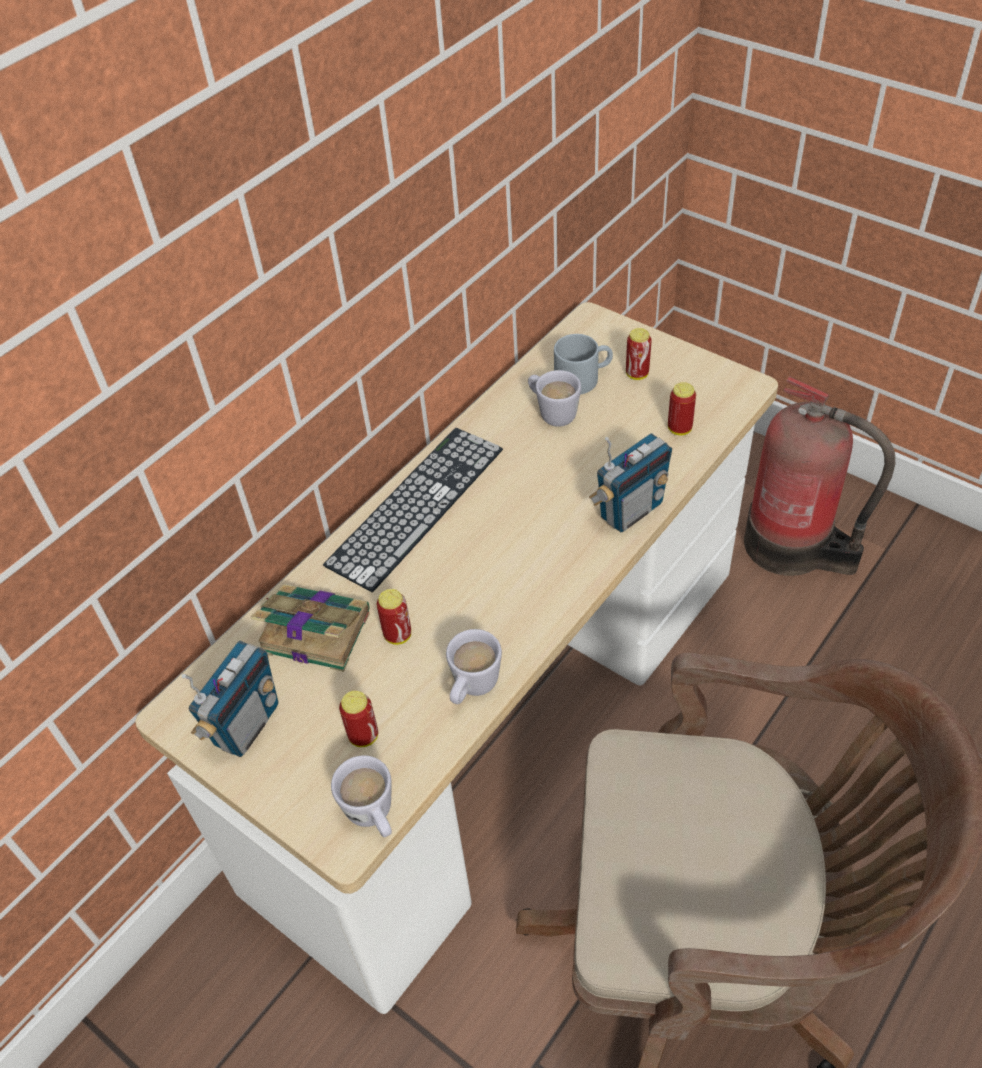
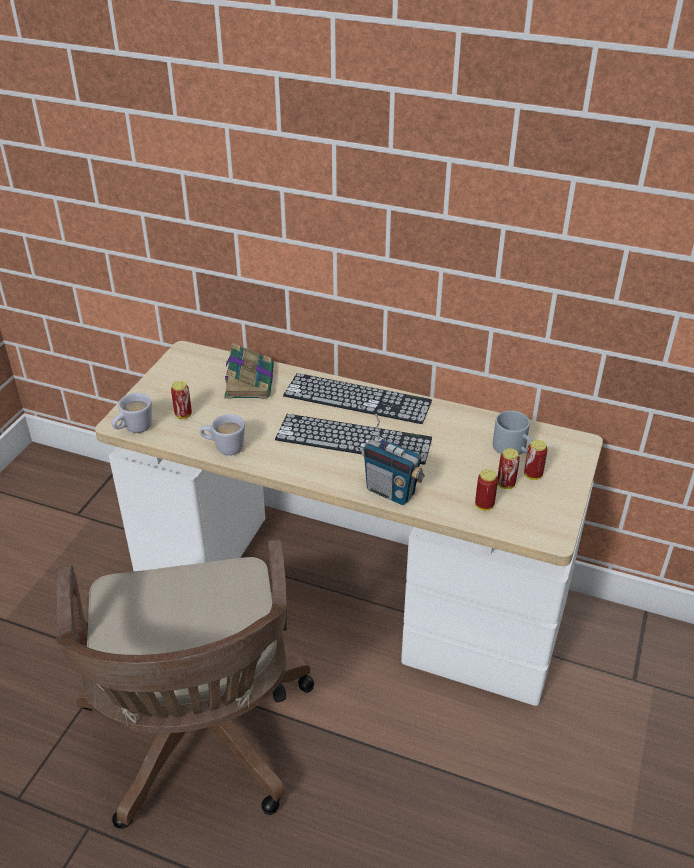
camera: 70 degrees right, 10 degrees down
radio [182,641,278,757] -> none
can [377,589,411,645] -> can moved to [498,448,520,489]
white mug [528,370,581,427] -> none
fire extinguisher [744,376,895,576] -> none
none -> keyboard [275,414,432,464]

